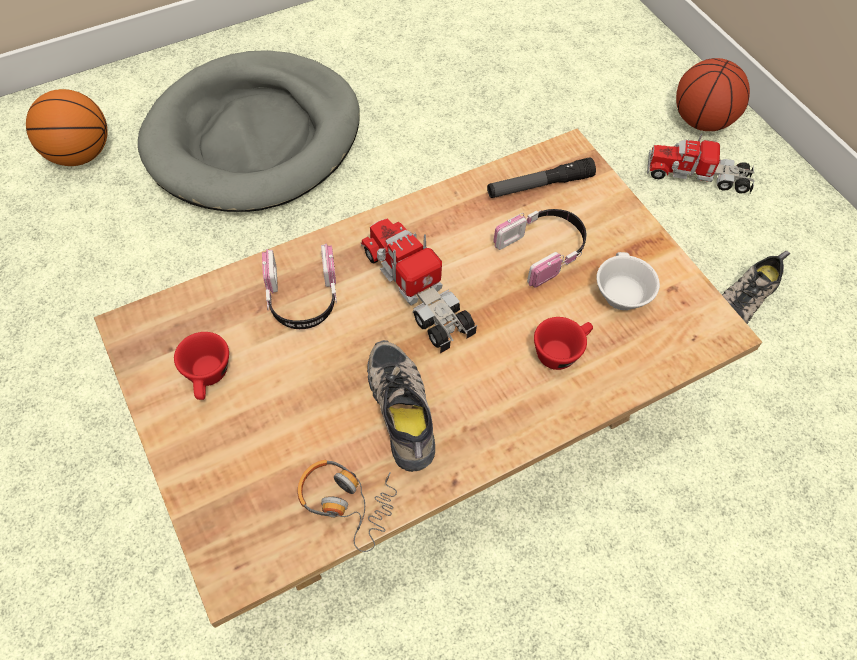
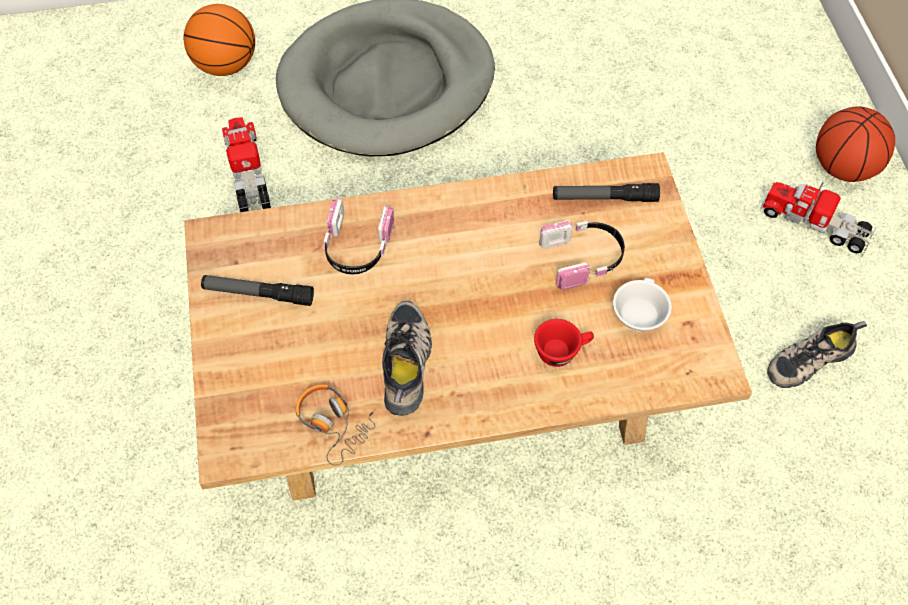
camera: 20 degrees right, 0 degrees up
red cup [174,332,229,400] -> flashlight [201,275,314,306]
toy truck [361,219,477,353] -> toy truck moved to [222,117,271,212]

